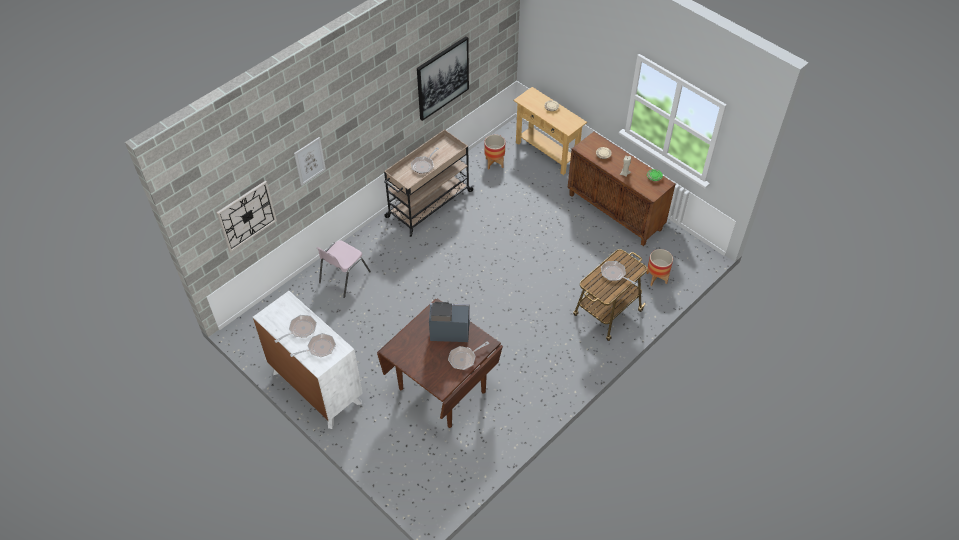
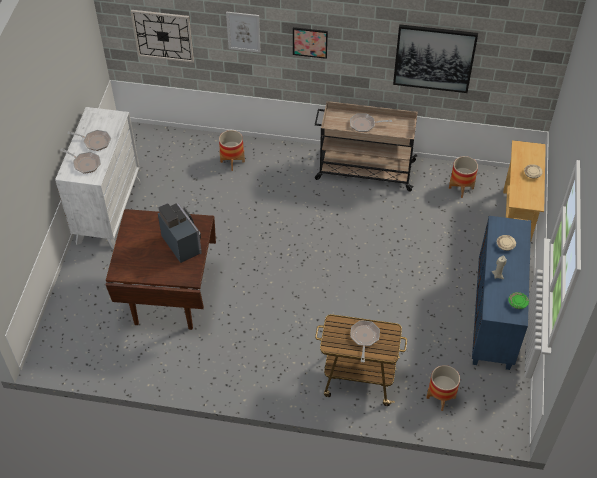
camera: 55 degrees right, 0 degrees up
pink chair [317,240,371,298] -> planter [219,130,245,171]
frying pan [448,341,489,370] -> none
brown cabinet [567,132,675,246] -> blue cabinet [472,216,531,370]
none -> picture [293,27,328,59]

